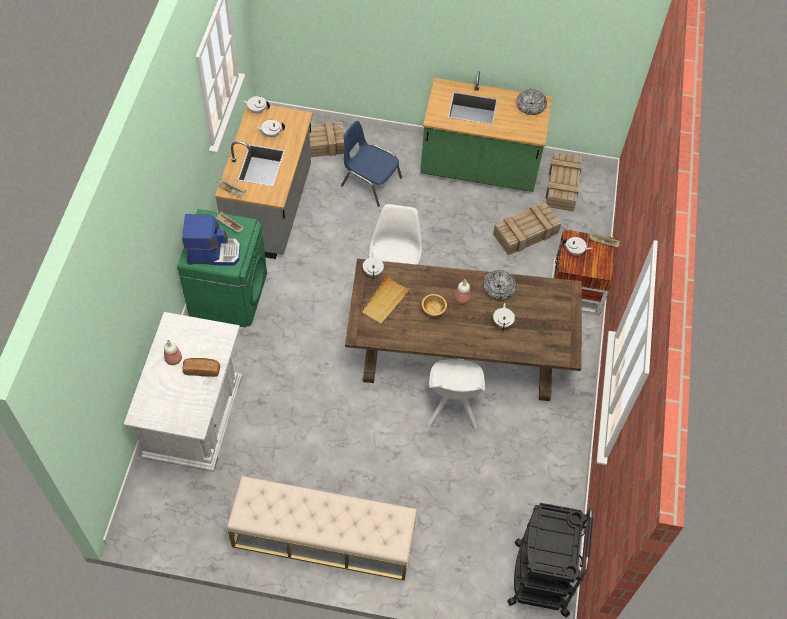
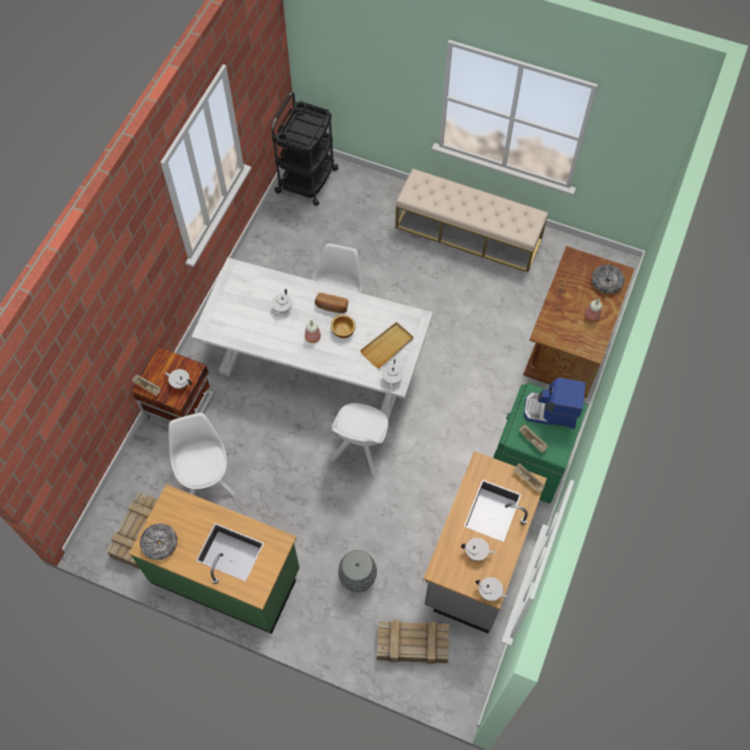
camera: 165 degrees left, 5 degrees up
white cabinet [124,312,243,472] -> brown cabinet [523,246,635,398]
bread [182,358,220,377] -> bread moved to [315,293,348,313]
blue chair [341,121,402,207] -> grey stool [338,550,377,593]
brown dining table [345,259,582,401] -> white dining table [191,257,433,422]
bowl [483,270,517,300] -> bowl moved to [592,264,624,294]
crate [493,203,561,255] -> white chair [168,413,235,497]

